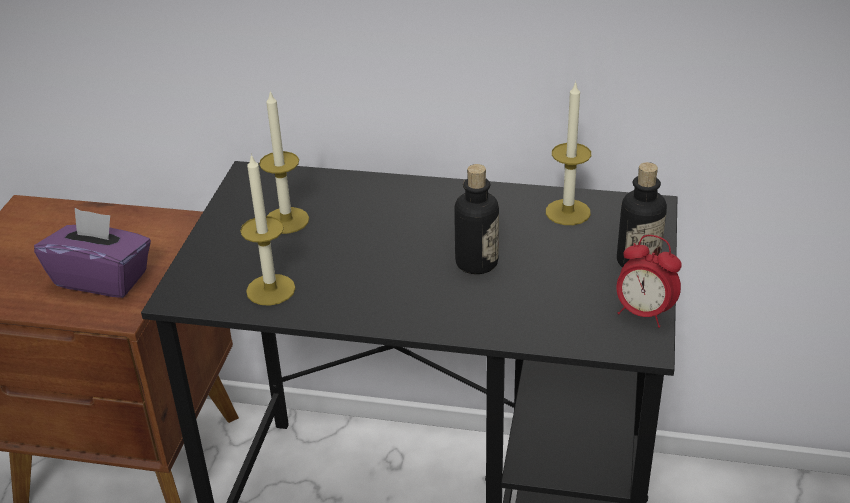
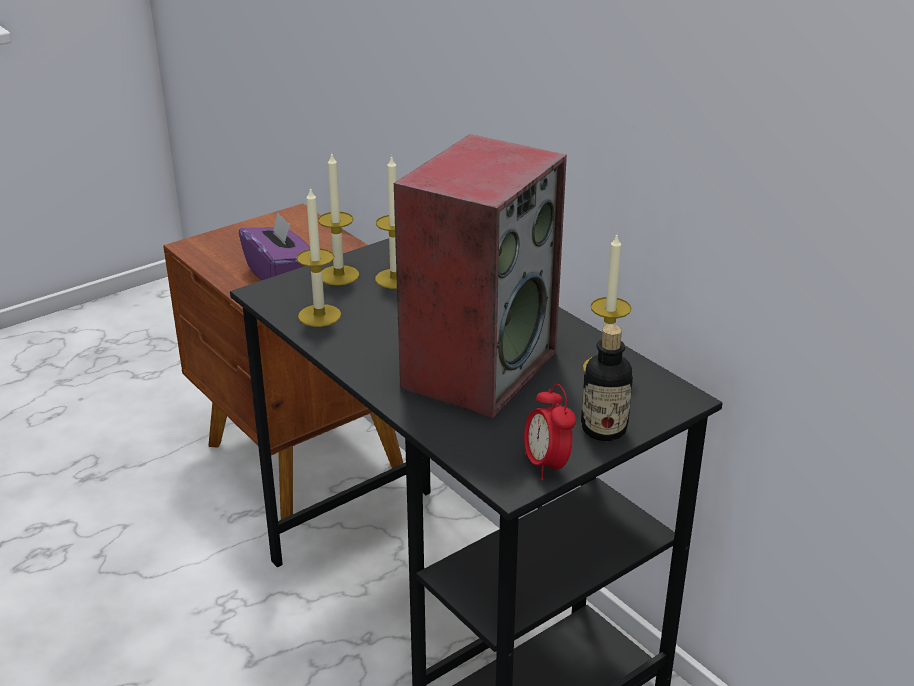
camera: 40 degrees right, 5 degrees down
bottle [454,164,499,274] -> speaker [394,134,567,419]
none -> candle [318,153,359,285]

